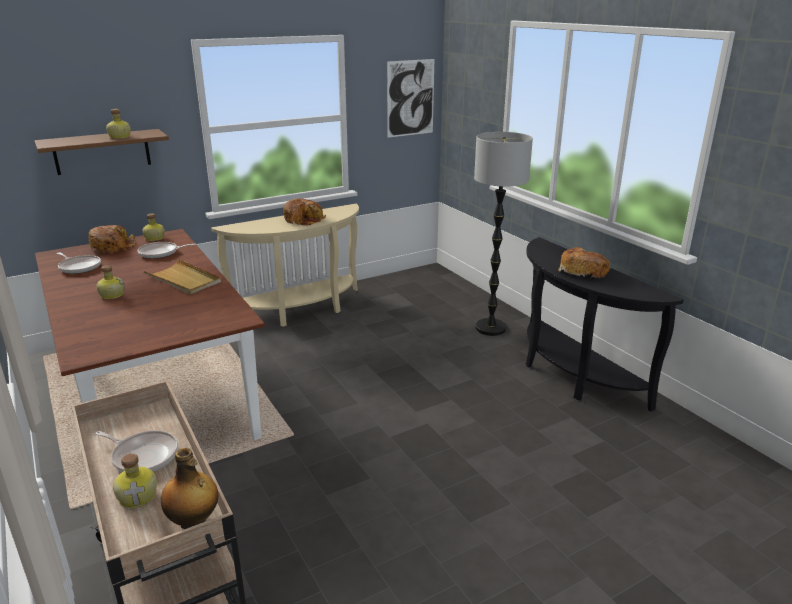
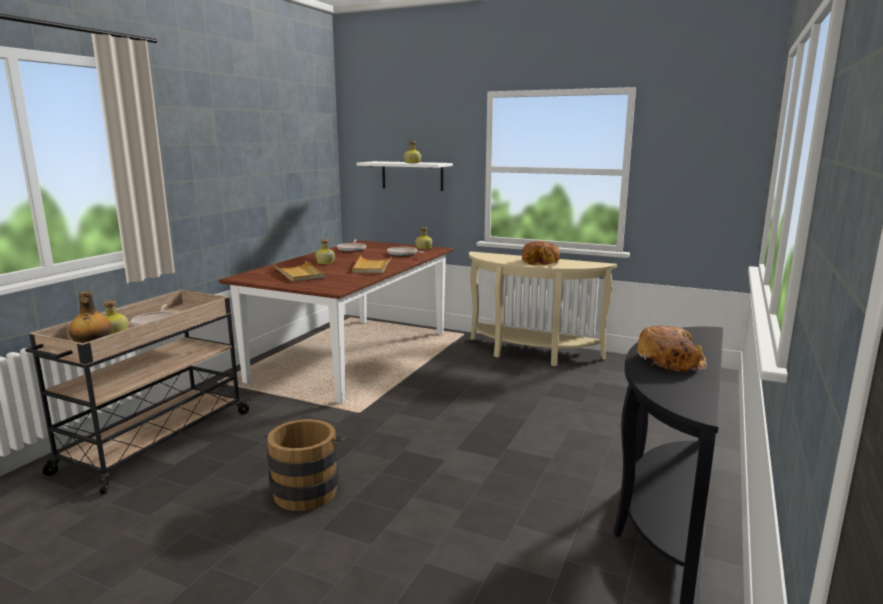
camera: 55 degrees right, 10 degrees down
brown shelf [34,129,169,175] -> white shelf [356,161,453,191]
bread [88,225,136,254] -> none
picture [387,59,434,138] -> none
floor lamp [474,132,533,336] -> none
none -> brown bucket [264,419,346,511]
none -> beige tray [273,261,325,282]

